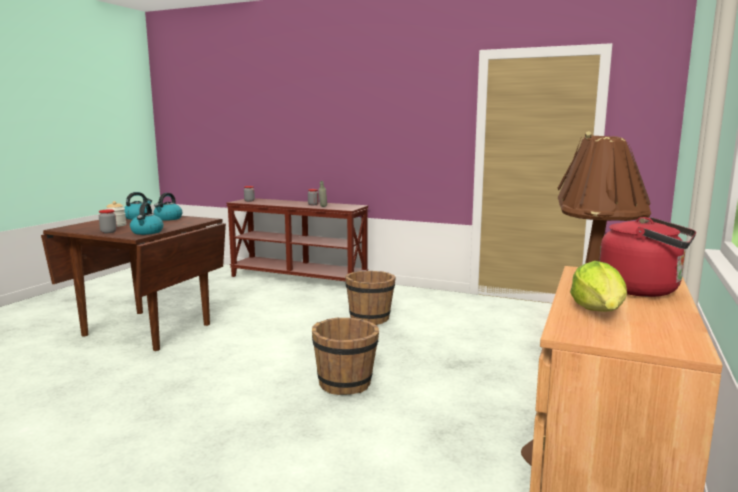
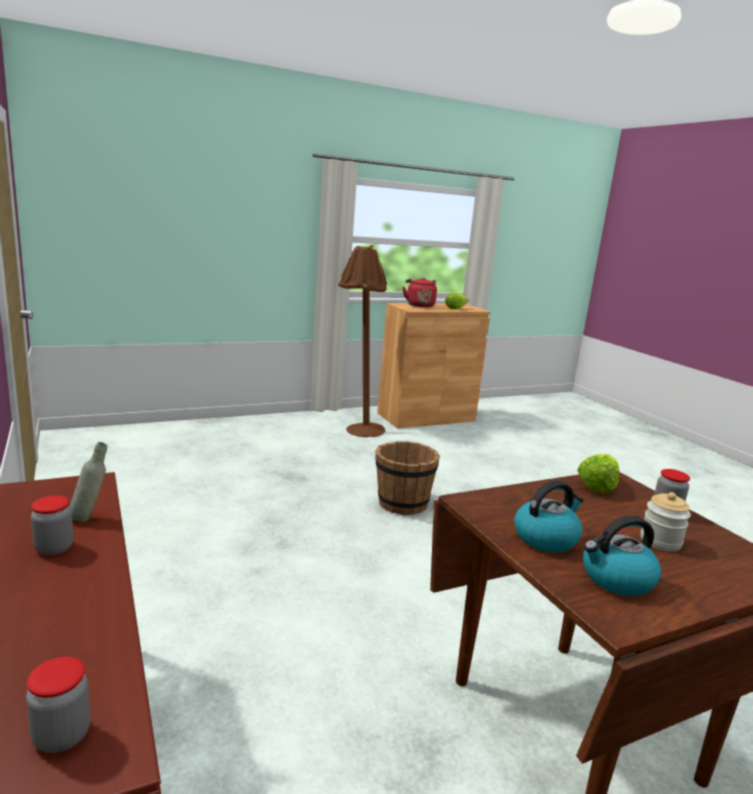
camera: 140 degrees left, 5 degrees up
kettle [130,203,163,235] -> lettuce [577,454,619,493]
brown bucket [345,271,396,325] -> none

